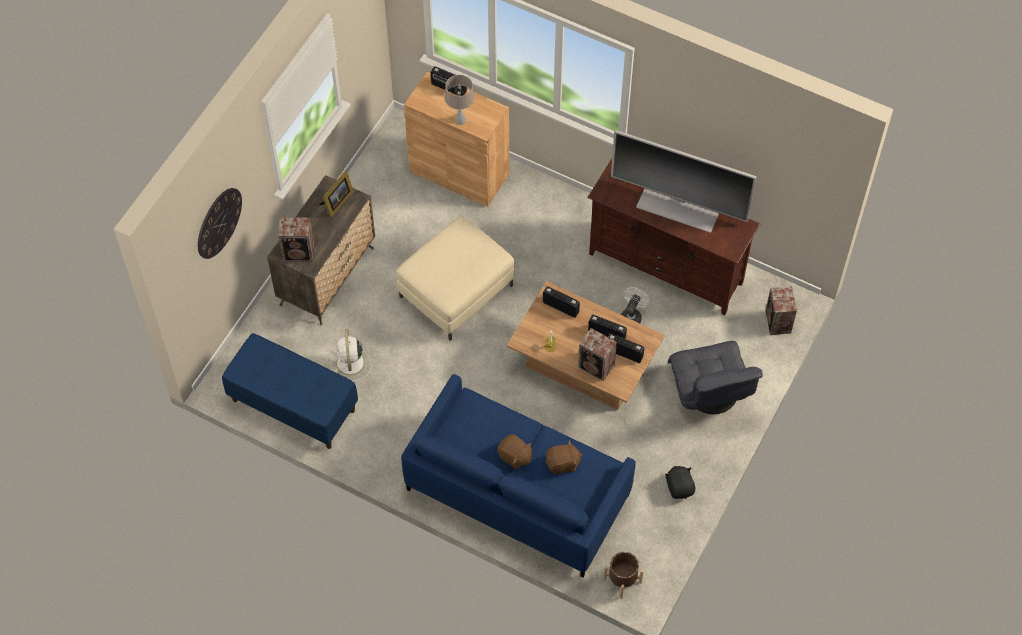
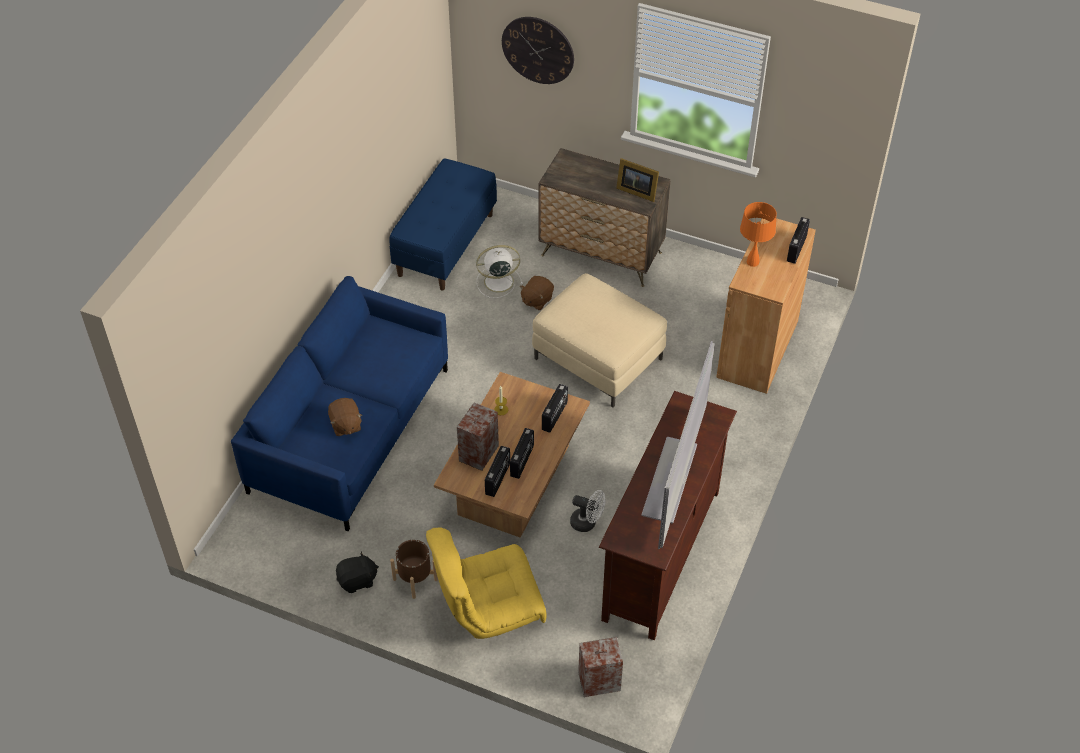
camera: 85 degrees right, 10 degrees down
speaker [278,218,314,261] -> none
beige table lamp [444,75,475,125] -> orange table lamp [740,202,777,267]
brown plush toy [497,434,532,470] -> brown plush toy moved to [520,276,554,310]
brown planter [603,551,644,599] -> brown planter moved to [390,540,438,599]
grey armchair [668,341,763,414] -> yellow armchair [426,527,547,639]

